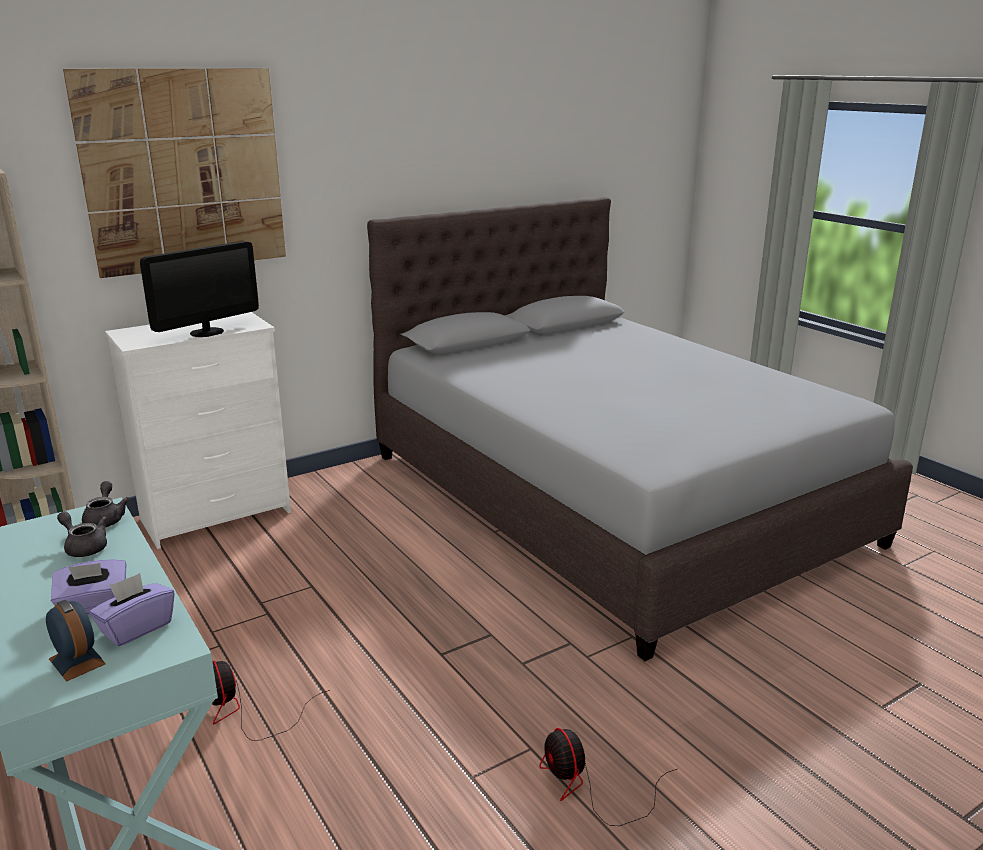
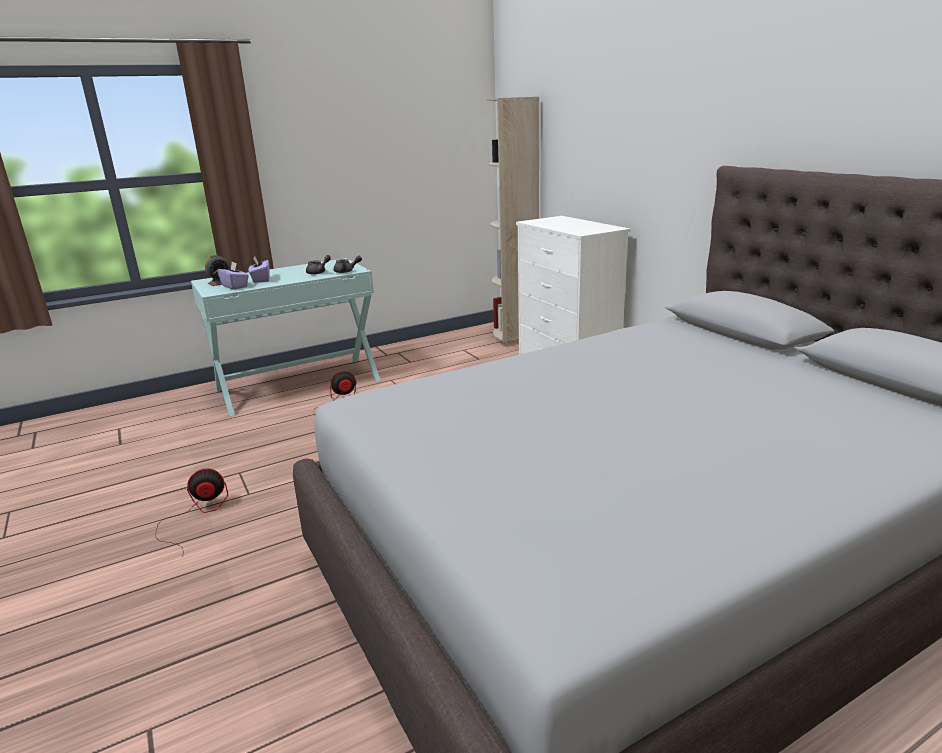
camera: 95 degrees right, 0 degrees up
picture [63,69,286,278] -> none
monitor [140,241,259,337] -> none

